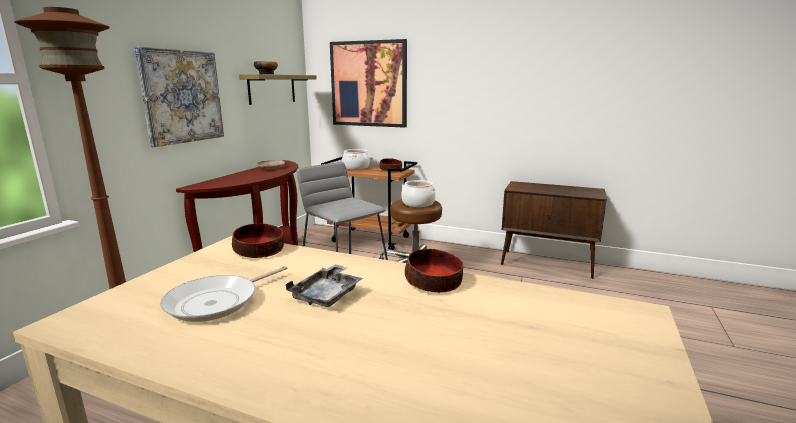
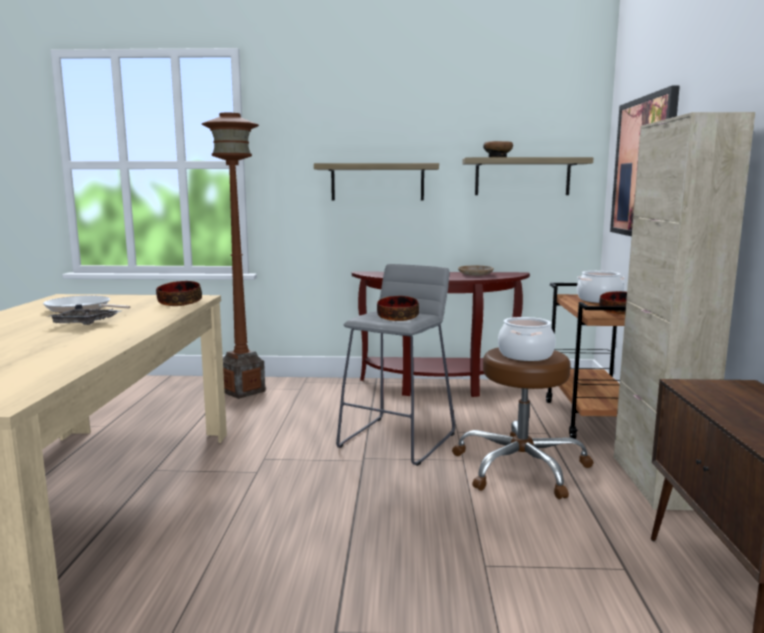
camera: 70 degrees right, 5 degrees down
picture [134,47,224,147] -> shelf [314,163,439,201]
bowl [405,249,463,293] -> bowl moved to [377,296,419,321]
none -> beige cabinet [614,112,755,510]

